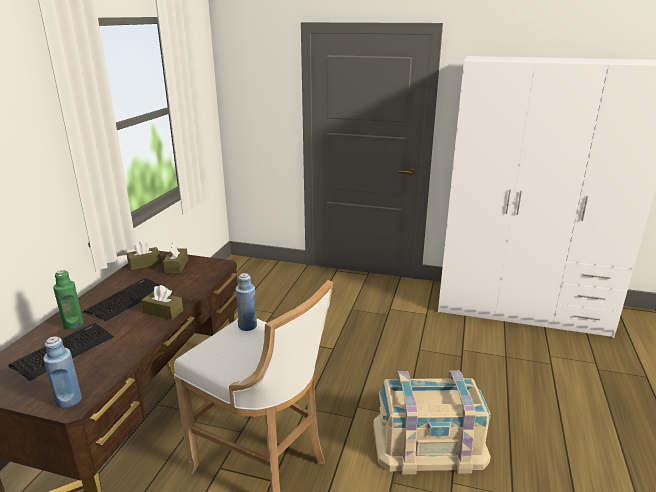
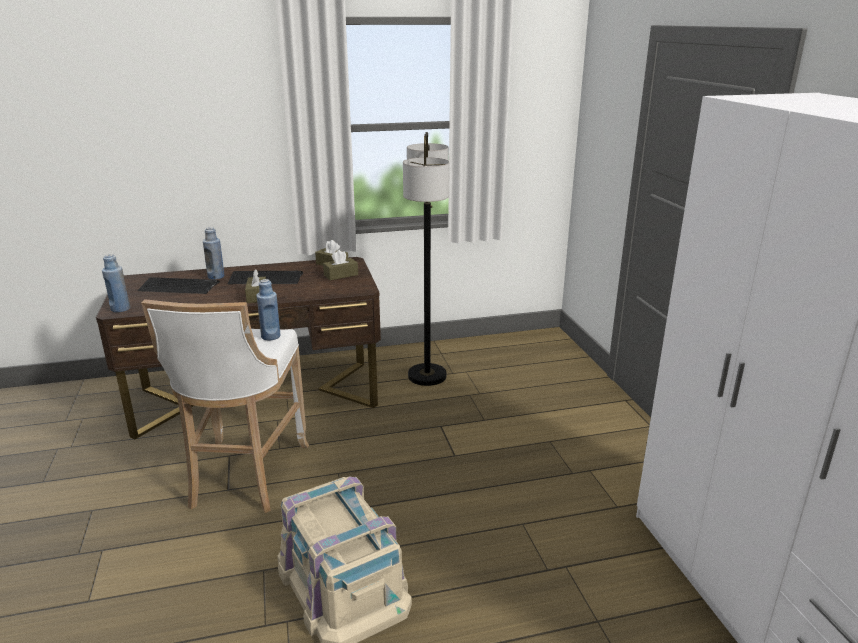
camera: 60 degrees right, 0 degrees up
green bottle [53,270,84,330] -> blue bottle [203,227,225,280]
none -> floor lamp [403,132,450,386]

